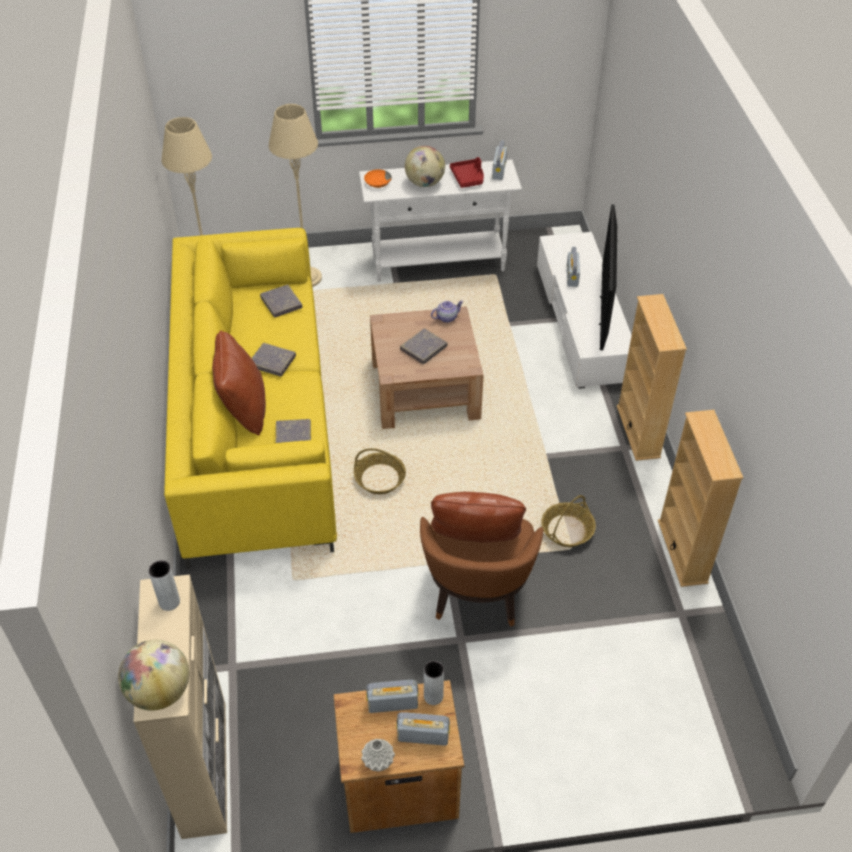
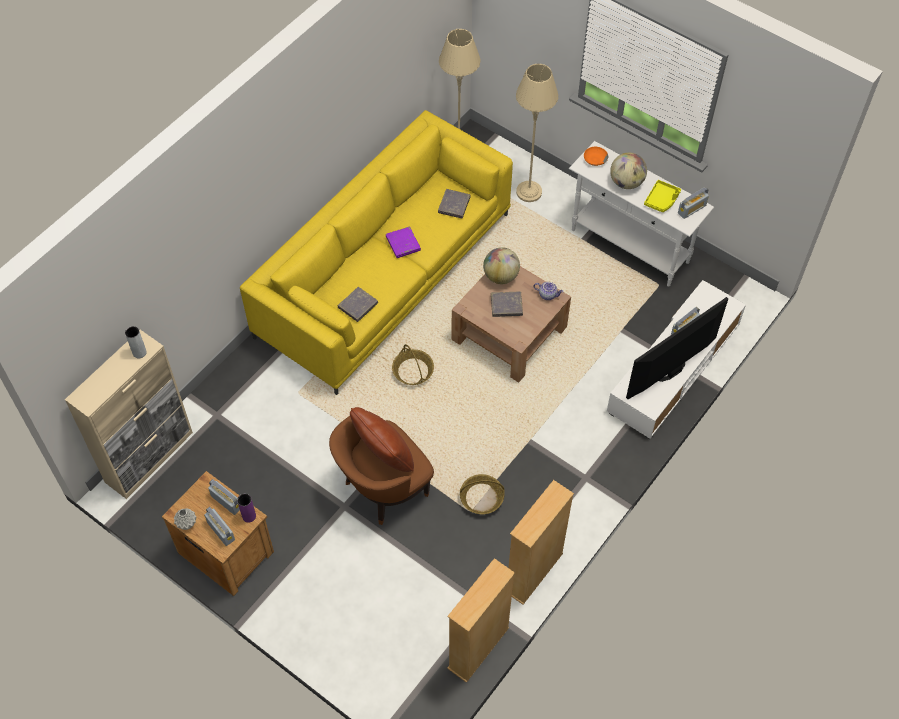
camera: 45 degrees right, 10 degrees up
globe [118,640,189,711] -> globe moved to [483,247,520,284]
brown pillow [212,330,266,435] -> none
grey book [252,343,296,376] -> purple book [386,226,421,258]
grey vase [424,661,444,705] -> purple vase [237,494,256,523]
red tray [450,157,484,188] -> yellow tray [644,180,681,212]
beige bookcase [617,294,687,461] -> beige bookcase moved to [447,558,515,683]

